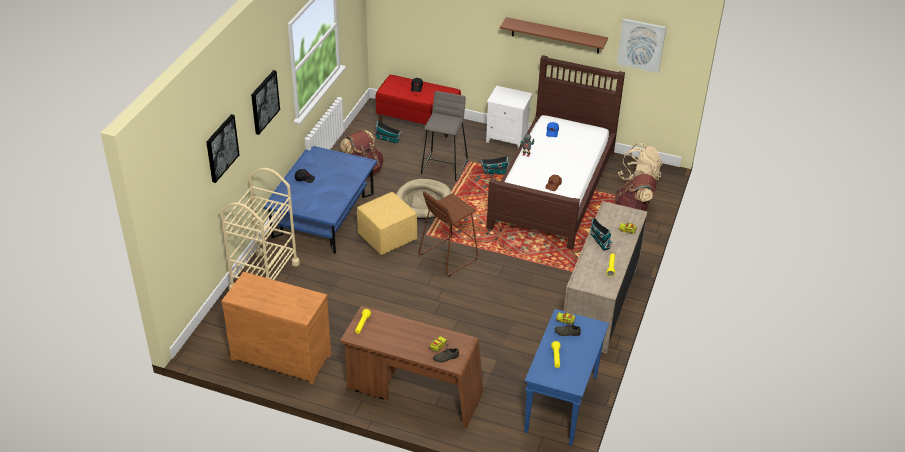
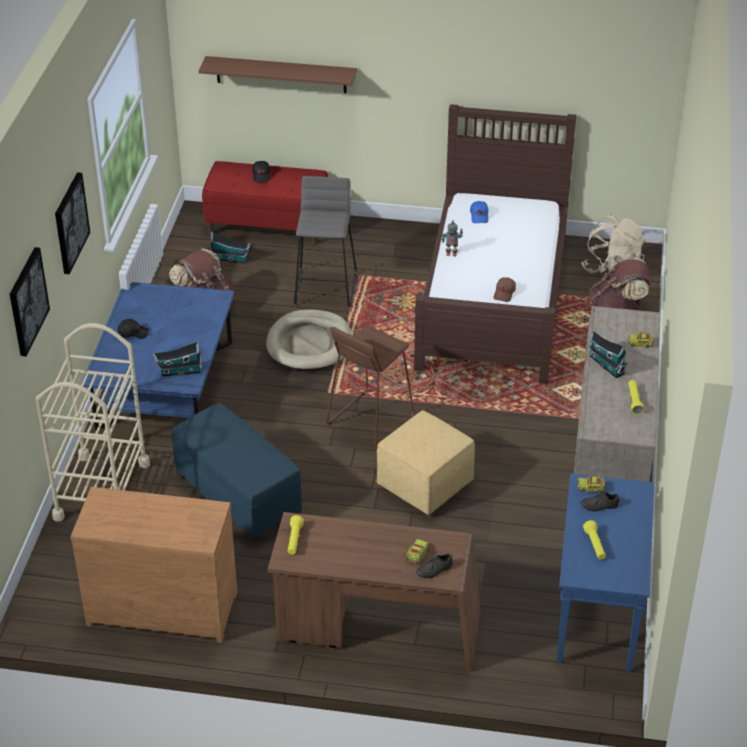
camera: 10 degrees left, 0 degrees up
yellow ottoman [357,192,417,255] -> yellow ottoman moved to [377,410,475,515]
toy house [481,156,509,175] -> toy house moved to [153,342,202,377]
white nightstand [486,86,533,148] -> none
brown shelf [500,17,608,54] -> brown shelf moved to [199,56,357,93]
picture [617,19,666,73] -> none
none -> blue ottoman [171,403,302,542]

